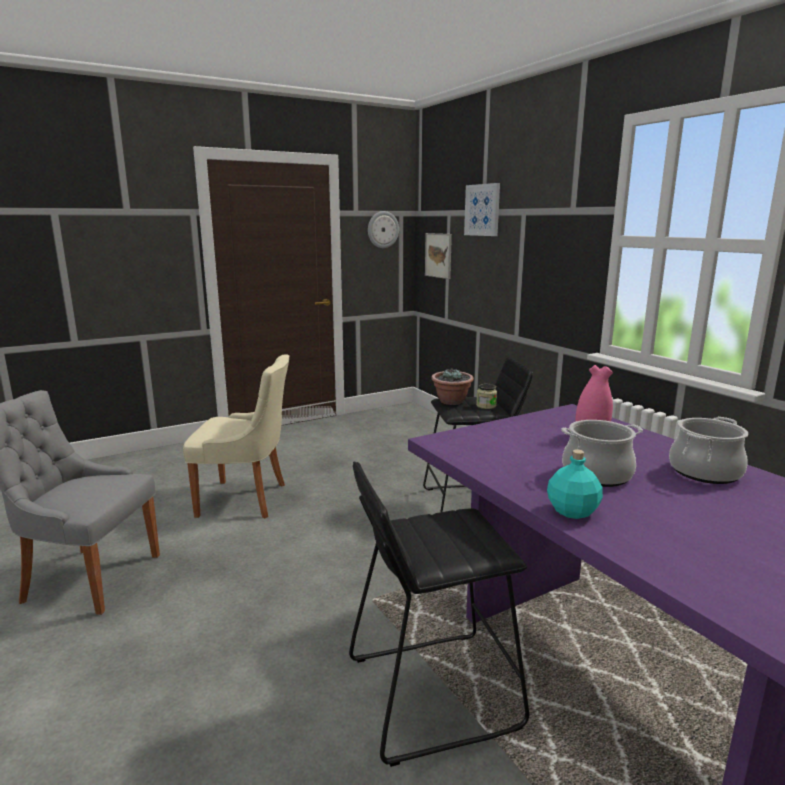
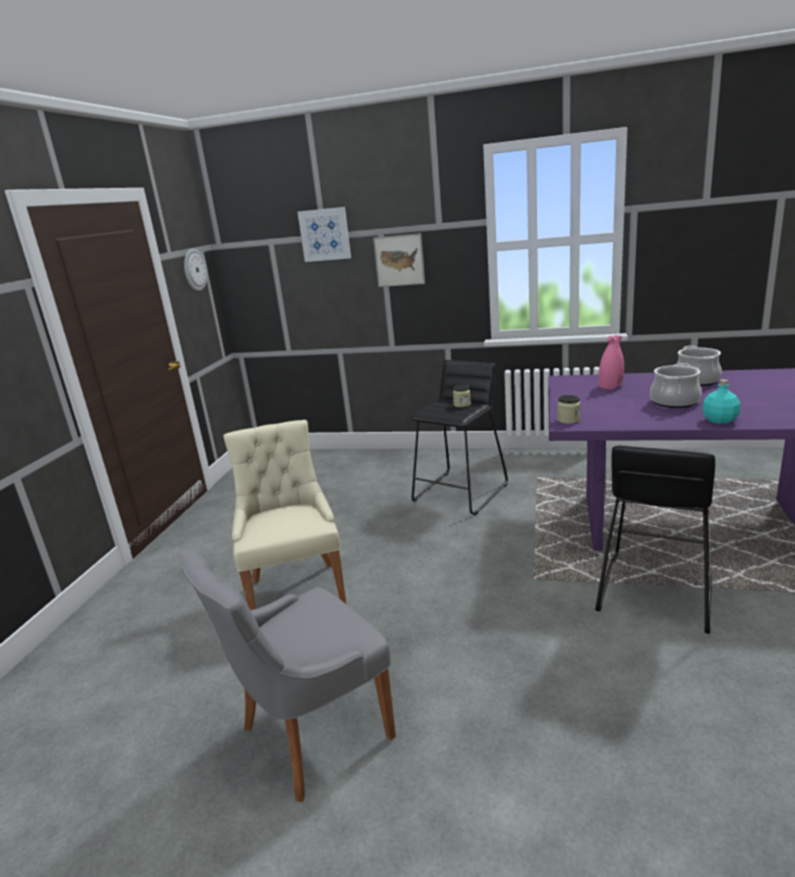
camera: 45 degrees left, 5 degrees up
beige chair [183,354,289,518] -> beige chair turned 60 degrees counterclockwise [223,420,346,610]
picture [425,233,452,279] -> picture moved to [373,233,425,287]
potted plant [431,368,474,405] -> none
none -> jar [557,395,581,424]

